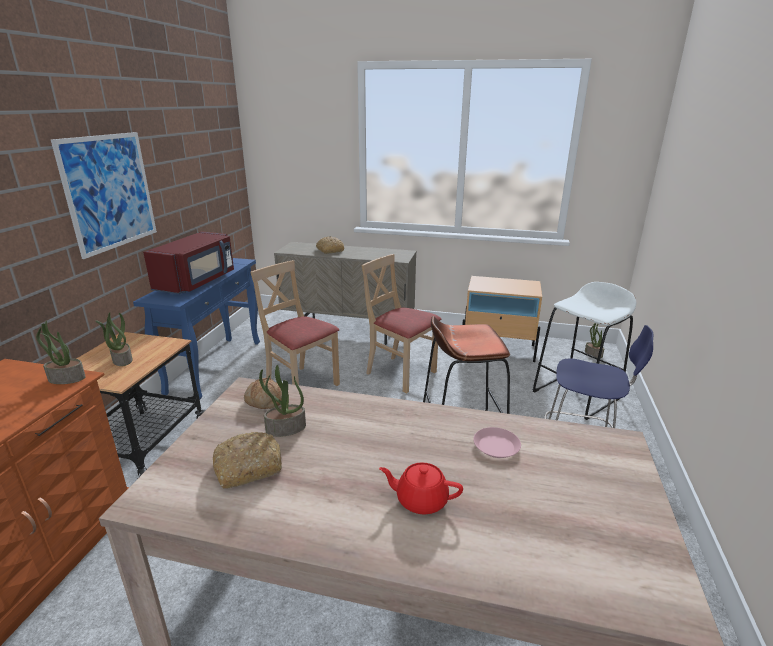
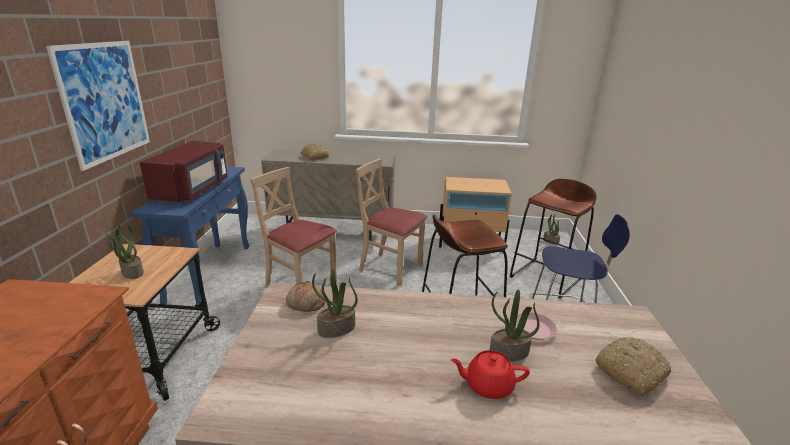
camera: 10 degrees left, 0 degrees up
potted plant [36,320,86,384] -> potted plant moved to [490,289,540,362]
bread [213,432,282,489] -> bread moved to [595,337,671,395]
white stool [533,282,636,420] -> brown stool [510,179,597,299]

